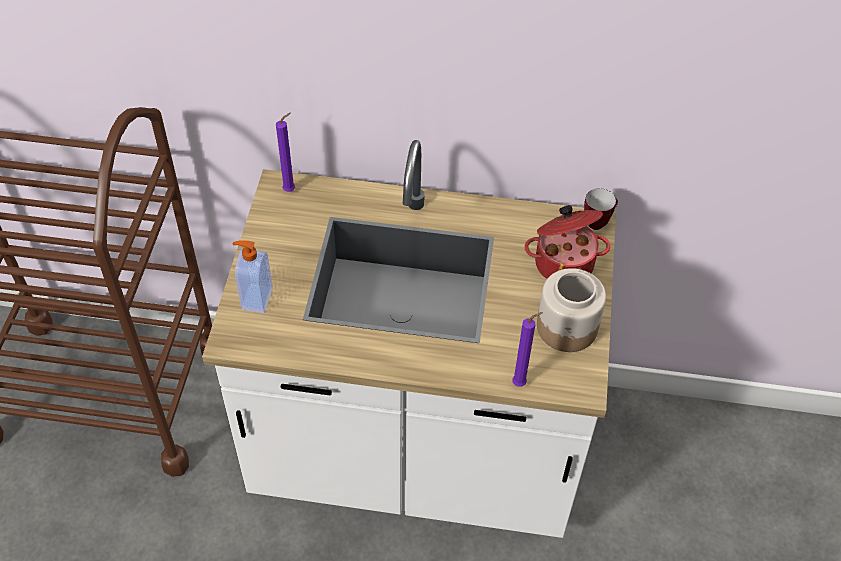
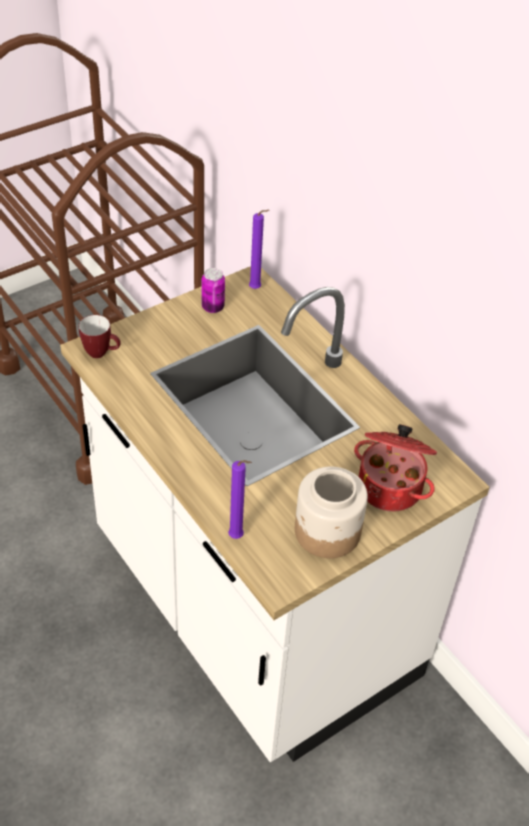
camera: 45 degrees right, 5 degrees down
soap dispenser [232,241,273,313] -> none
mug [584,188,618,230] -> mug moved to [79,315,121,358]
none -> can [202,268,225,313]

